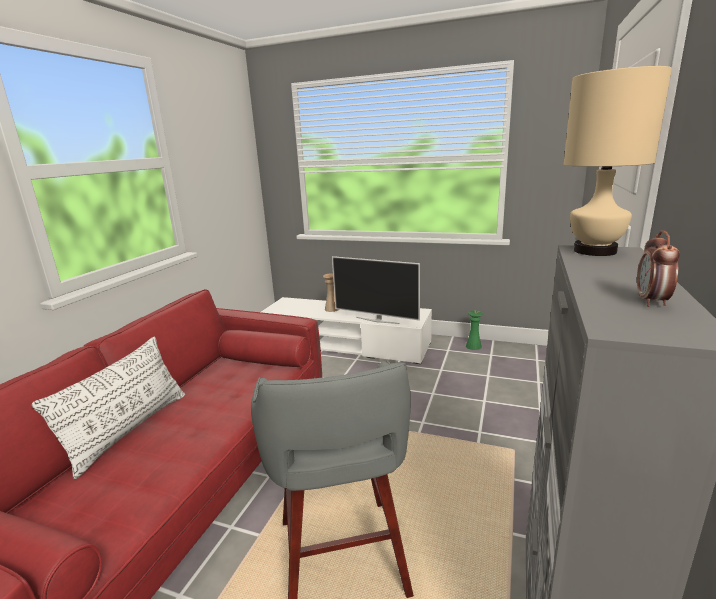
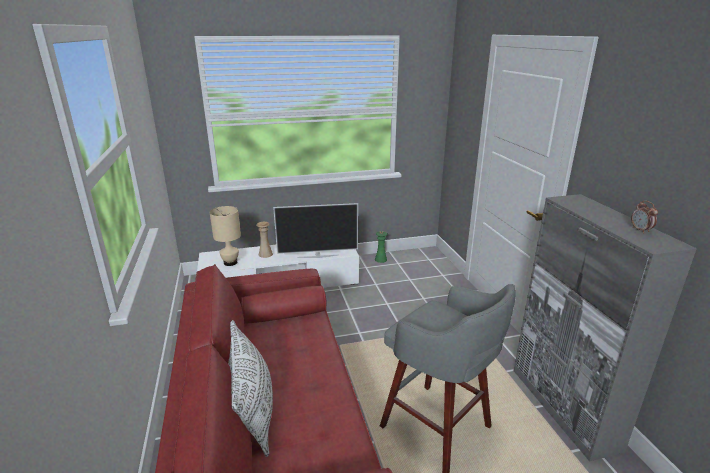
camera: 35 degrees left, 5 degrees up
beige table lamp [564,66,672,256] -> beige table lamp moved to [210,206,241,266]

